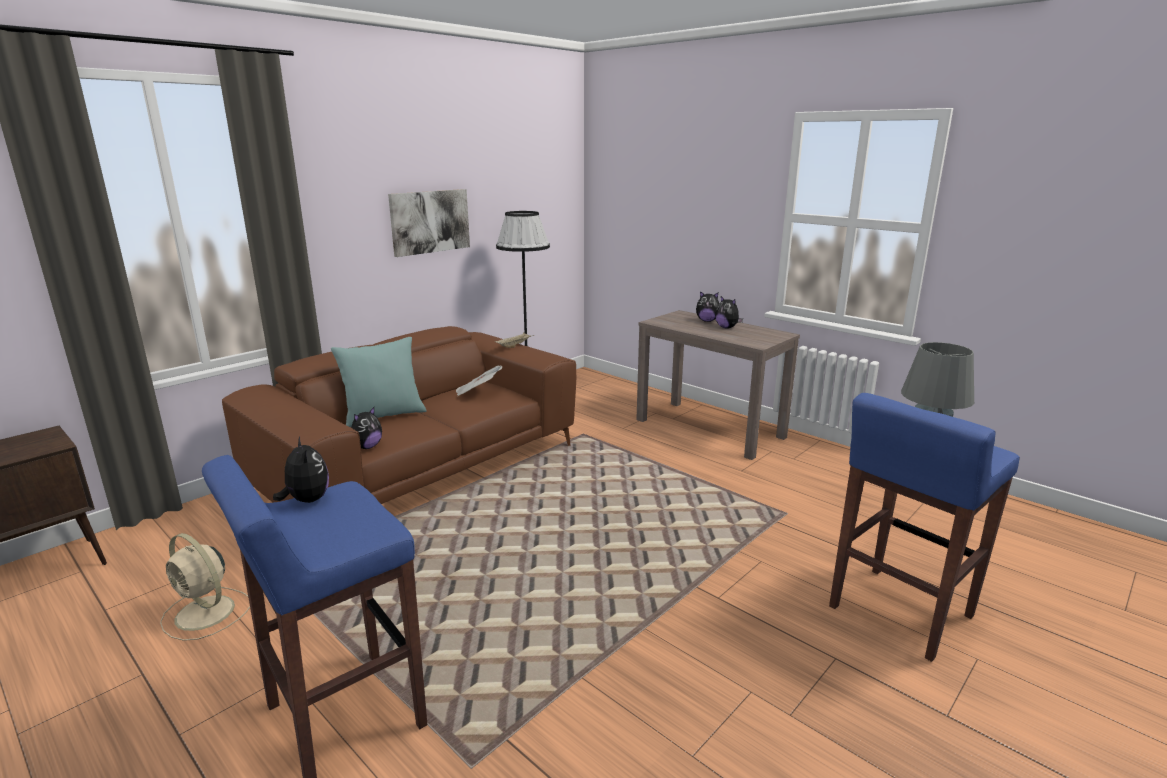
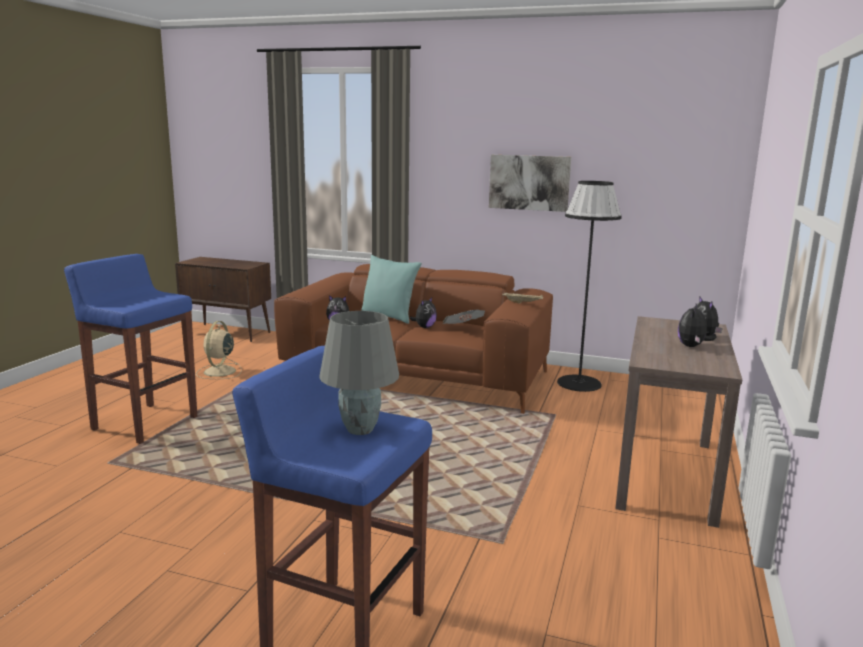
camera: 65 degrees right, 5 degrees down
plush toy [273,436,329,503] -> plush toy moved to [410,297,437,328]

